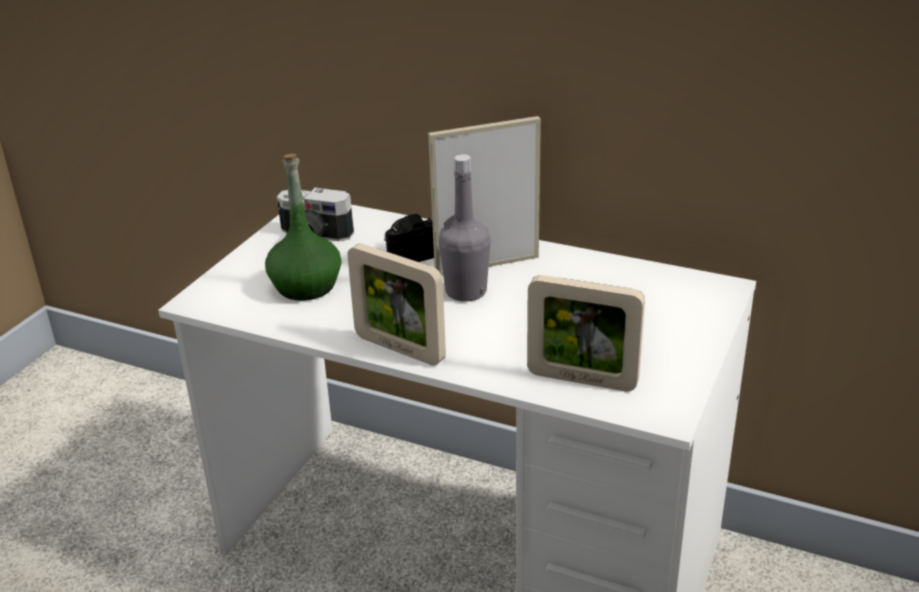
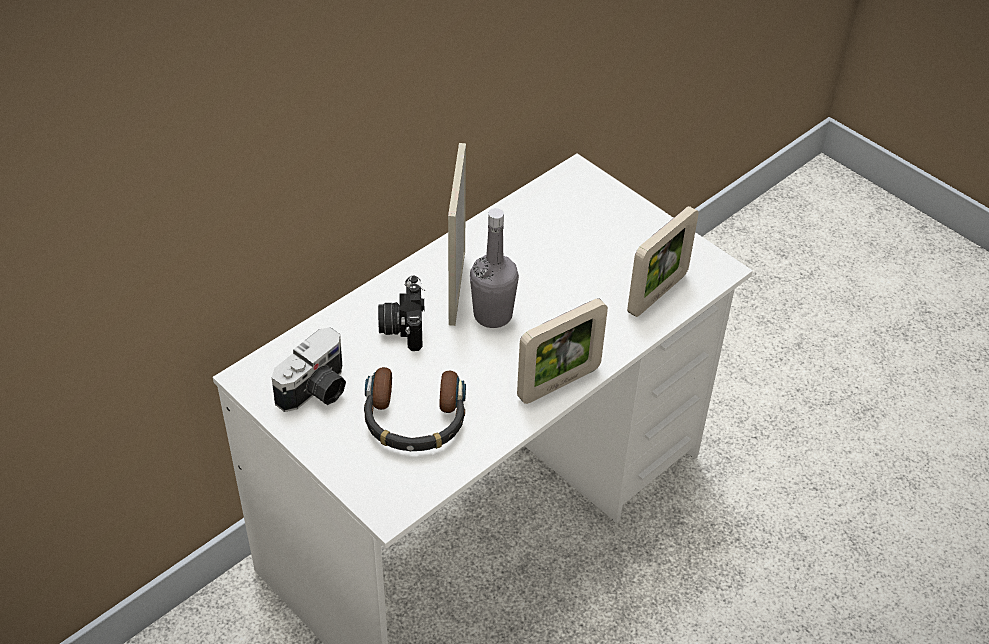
camera: 70 degrees left, 15 degrees up
green bottle [265,154,342,301] -> headphones [364,367,466,451]

